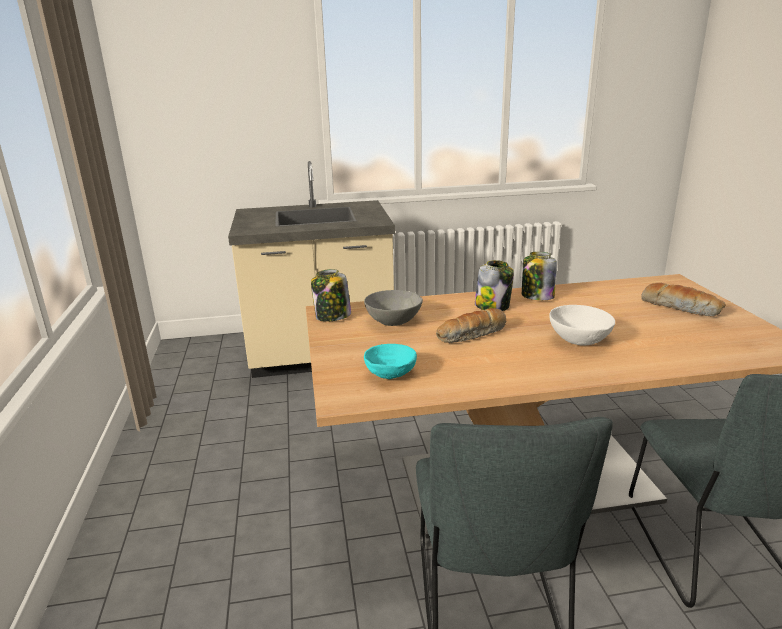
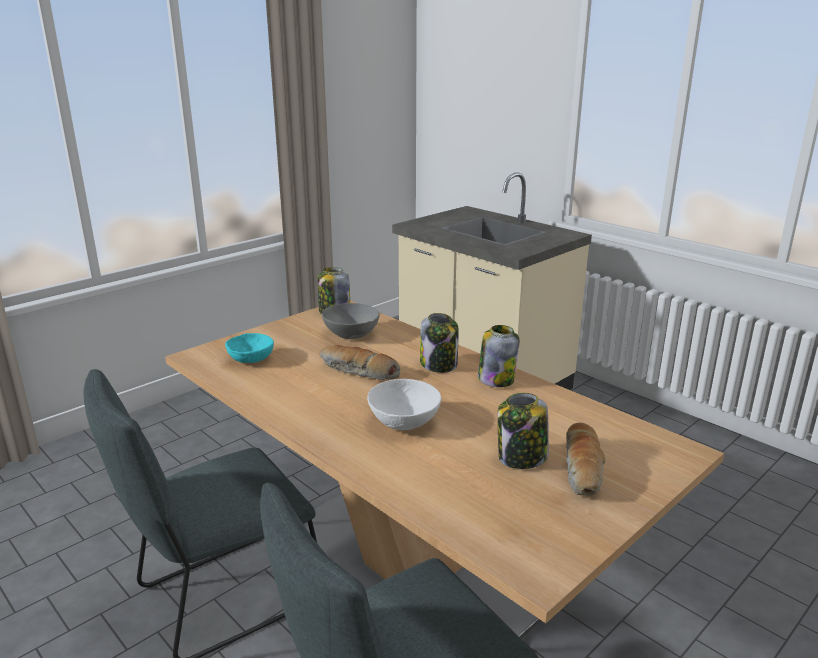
camera: 55 degrees right, 0 degrees up
none -> jar [497,393,549,469]

